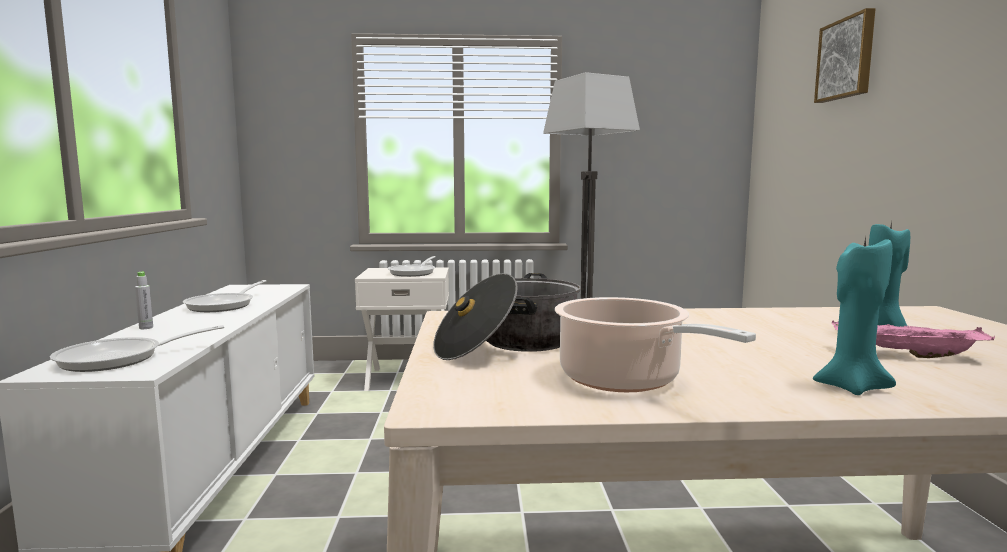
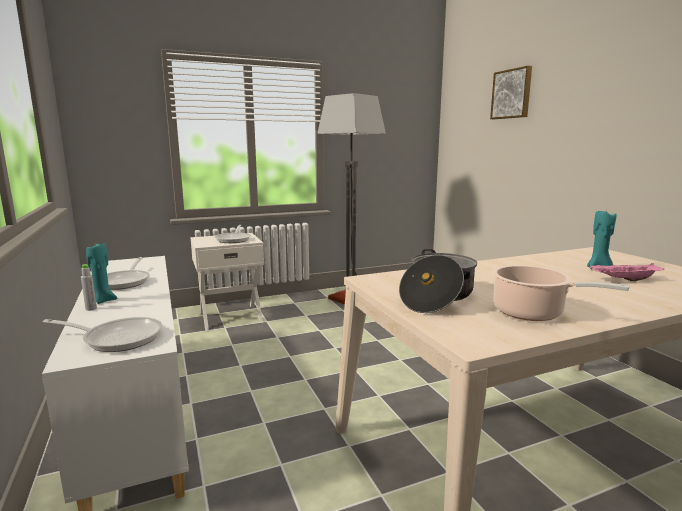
camera: 20 degrees left, 5 degrees up
frying pan [50,325,224,372] -> frying pan turned 120 degrees counterclockwise [43,317,162,352]
turquoise candle [813,236,896,395] -> turquoise candle moved to [86,243,117,304]

